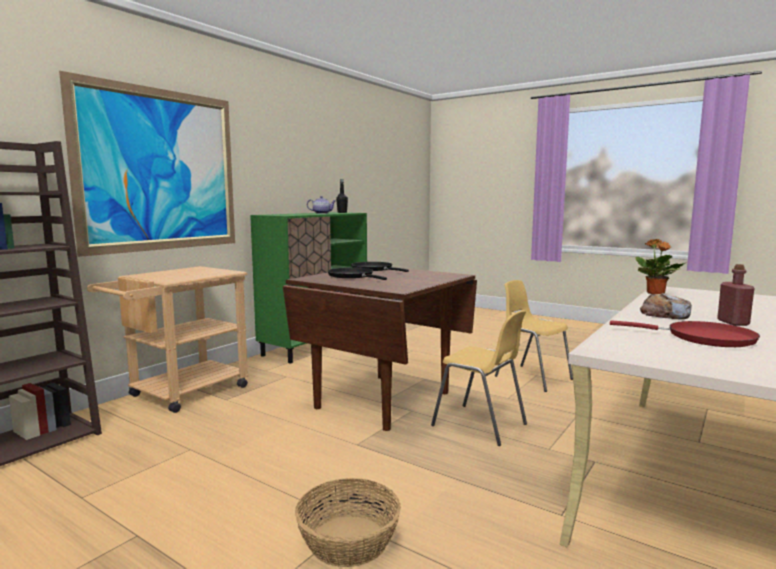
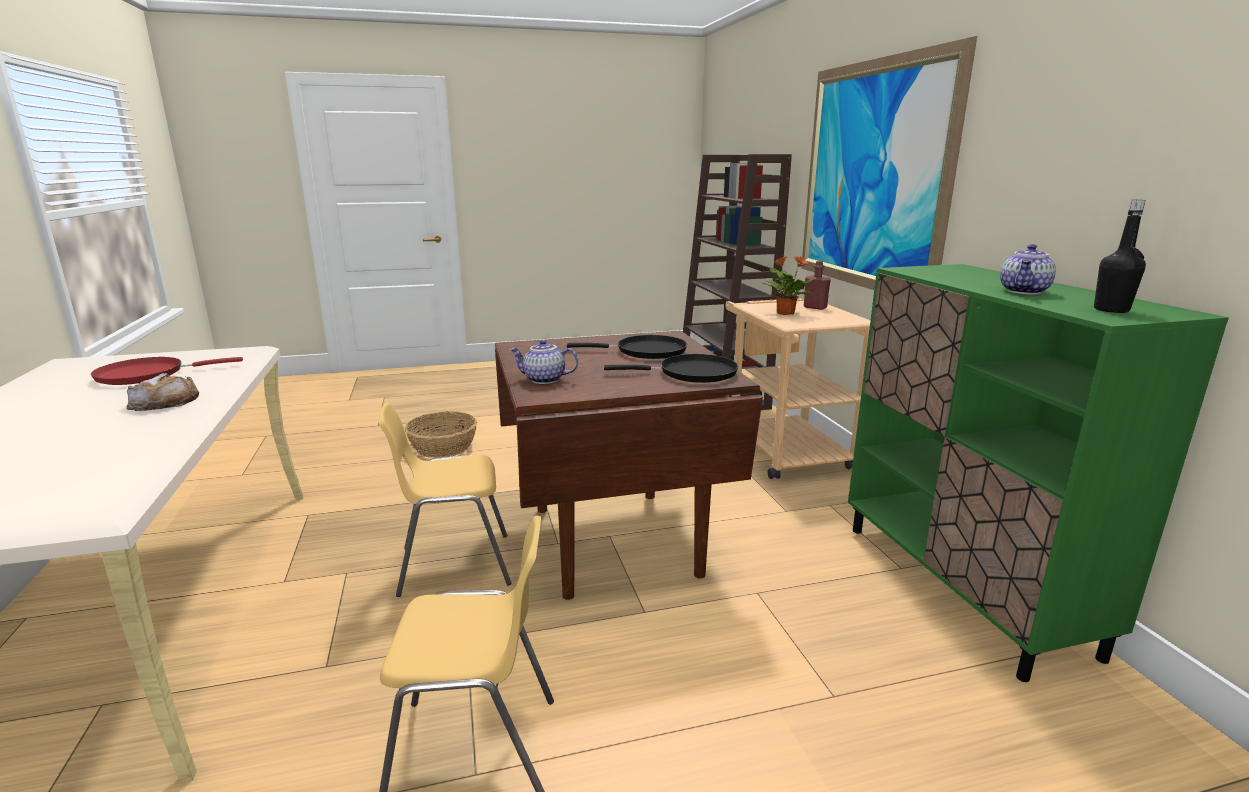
camera: 130 degrees right, 10 degrees up
potted plant [636,239,685,294] -> potted plant moved to [762,256,815,315]
red bottle [717,264,755,326] -> red bottle moved to [804,261,831,310]
none -> teapot [509,340,578,384]

